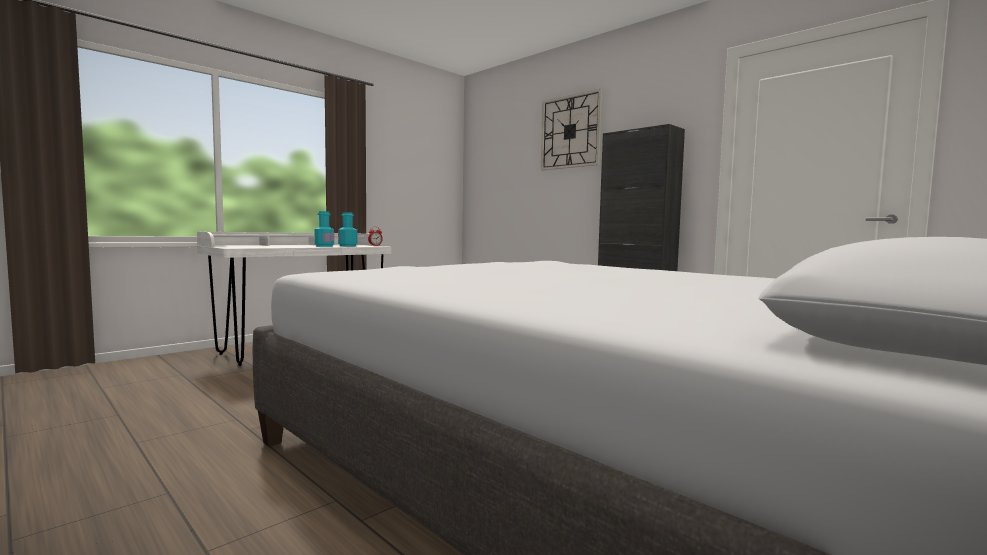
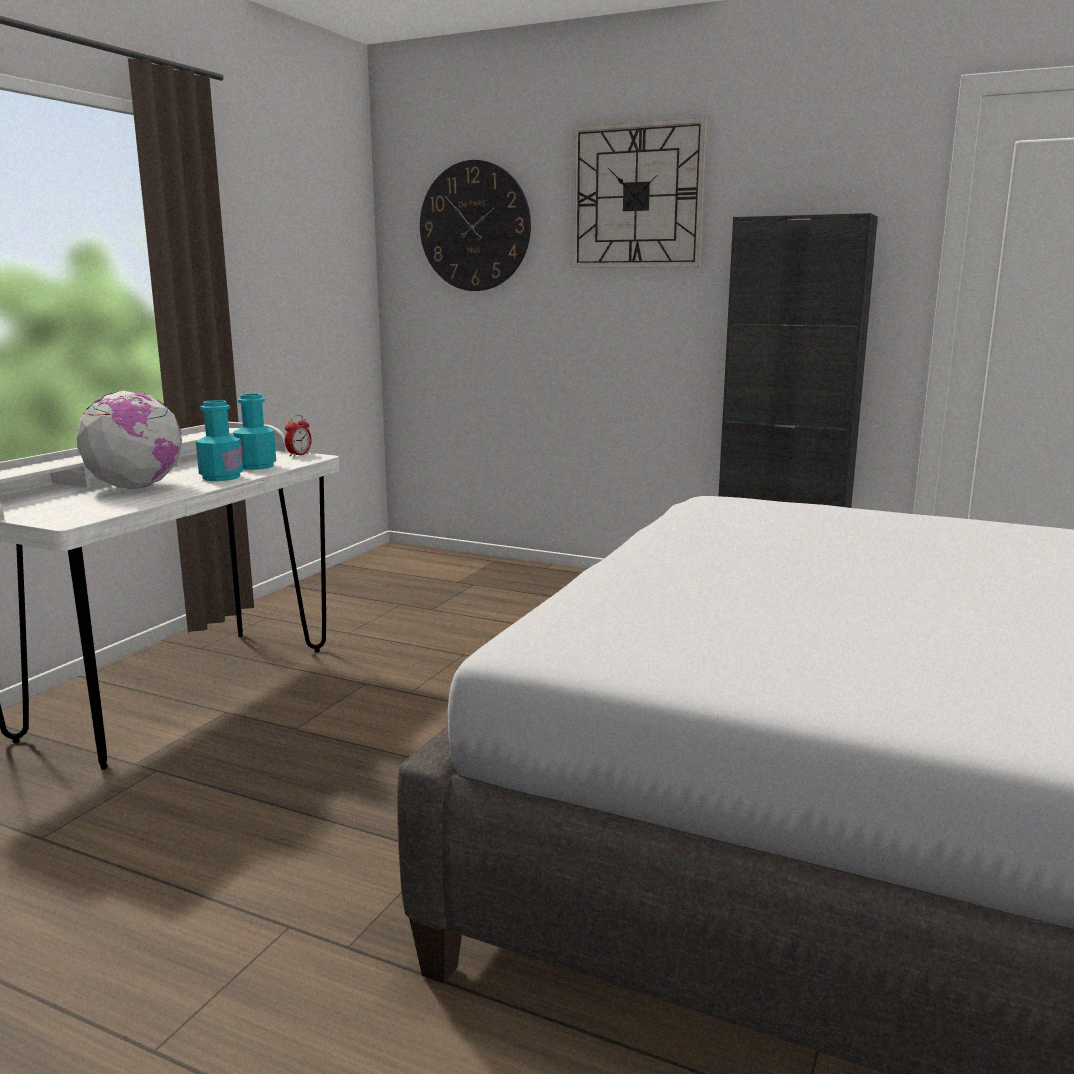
camera: 20 degrees left, 10 degrees up
none -> globe [77,391,182,489]
none -> wall clock [420,160,531,291]

